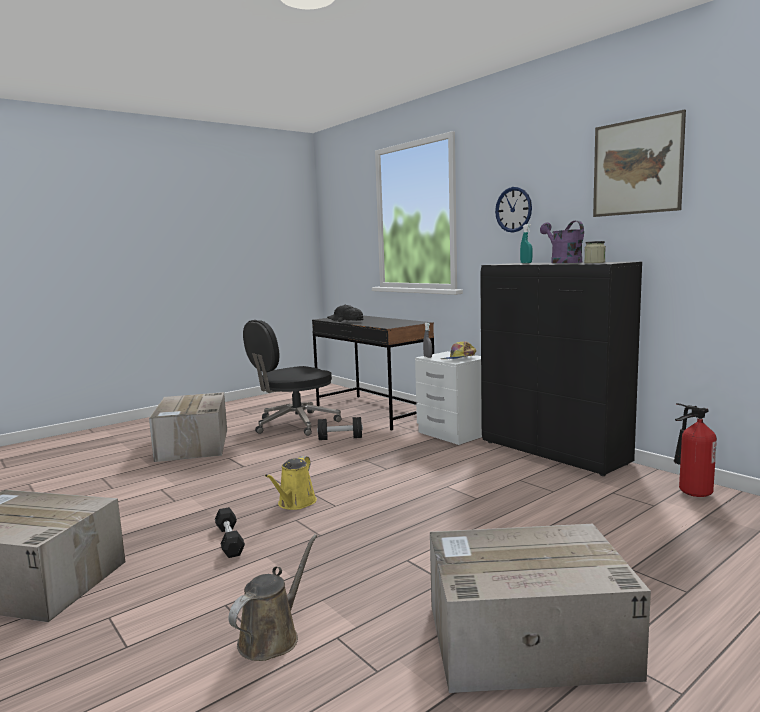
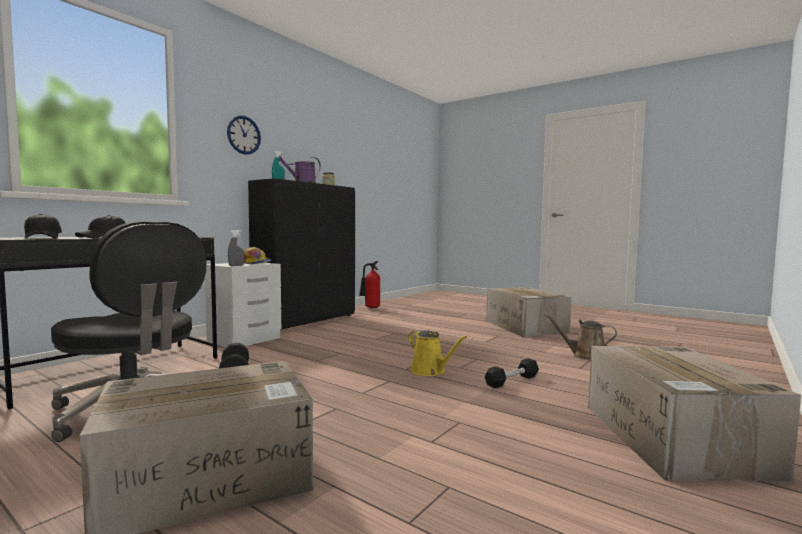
camera: 105 degrees left, 5 degrees down
yellow watering can [265,456,317,510] -> yellow watering can turned 45 degrees clockwise [408,330,467,376]
picture [593,109,686,217] -> none

